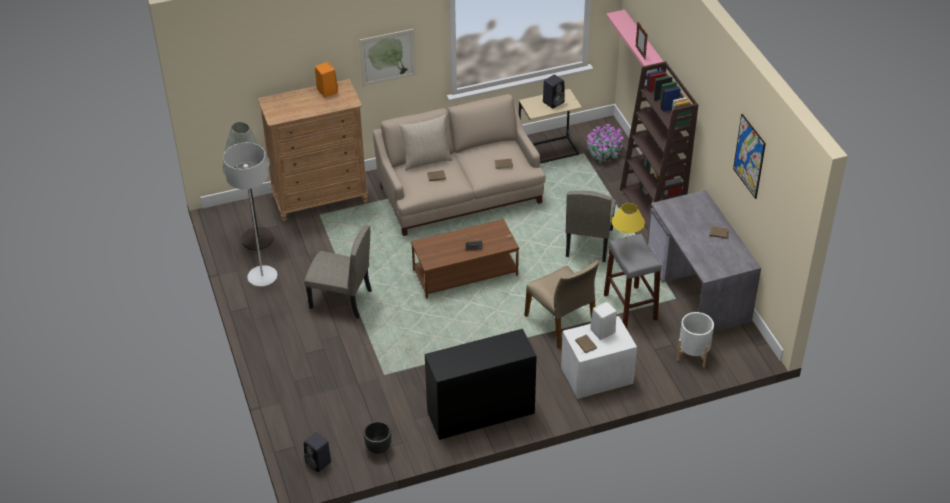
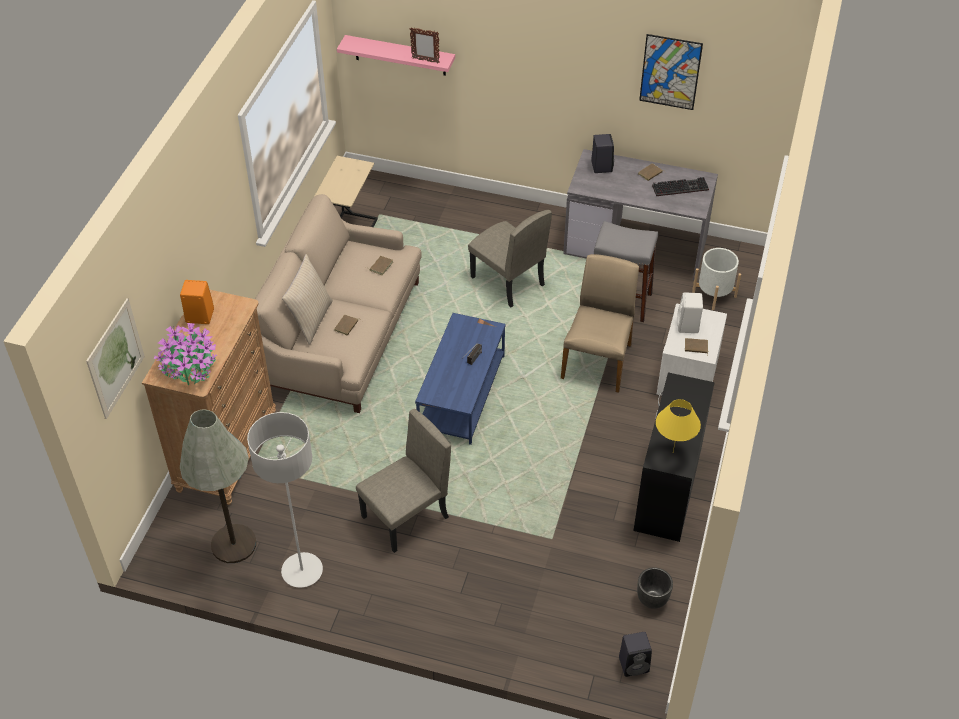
camera: 55 degrees left, 5 degrees up
picture [359,29,416,86] -> picture moved to [86,298,145,419]
brown coffee table [411,219,519,299] -> blue coffee table [415,313,506,445]
beige chair [525,260,599,349] -> beige chair turned 75 degrees counterclockwise [561,254,639,393]
black speaker [543,75,565,109] -> black speaker moved to [591,134,614,173]
potted plant [587,124,624,162] -> potted plant moved to [154,323,217,385]
yellow table lamp [612,203,645,244] -> yellow table lamp moved to [656,399,701,452]
brown bookcase [620,61,698,230] -> none
none -> keyboard [652,177,709,196]

